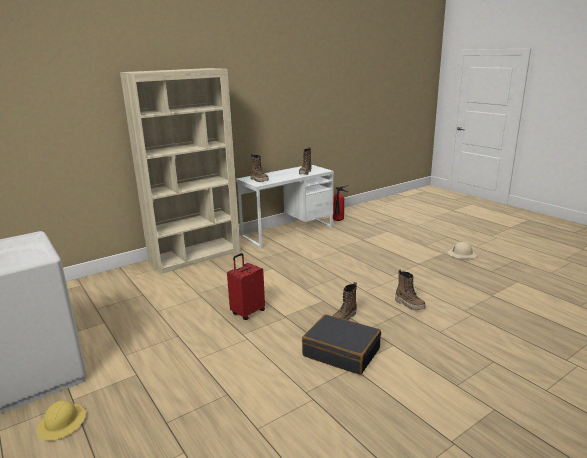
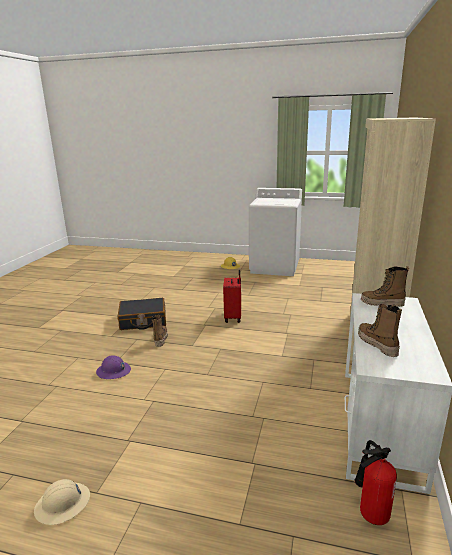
camera: 140 degrees right, 0 degrees up
boot [395,269,425,311] -> purple hard hat [96,356,131,379]

